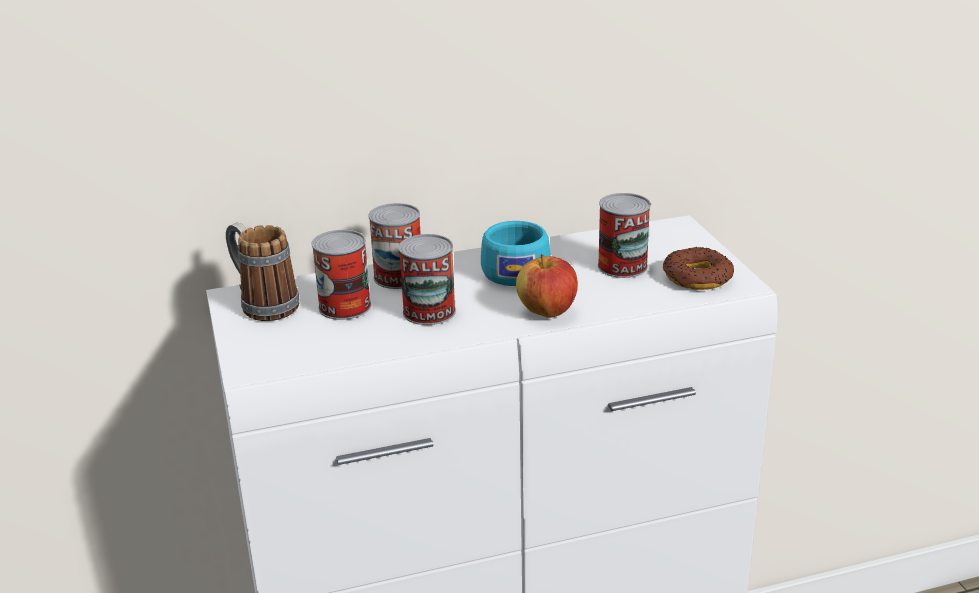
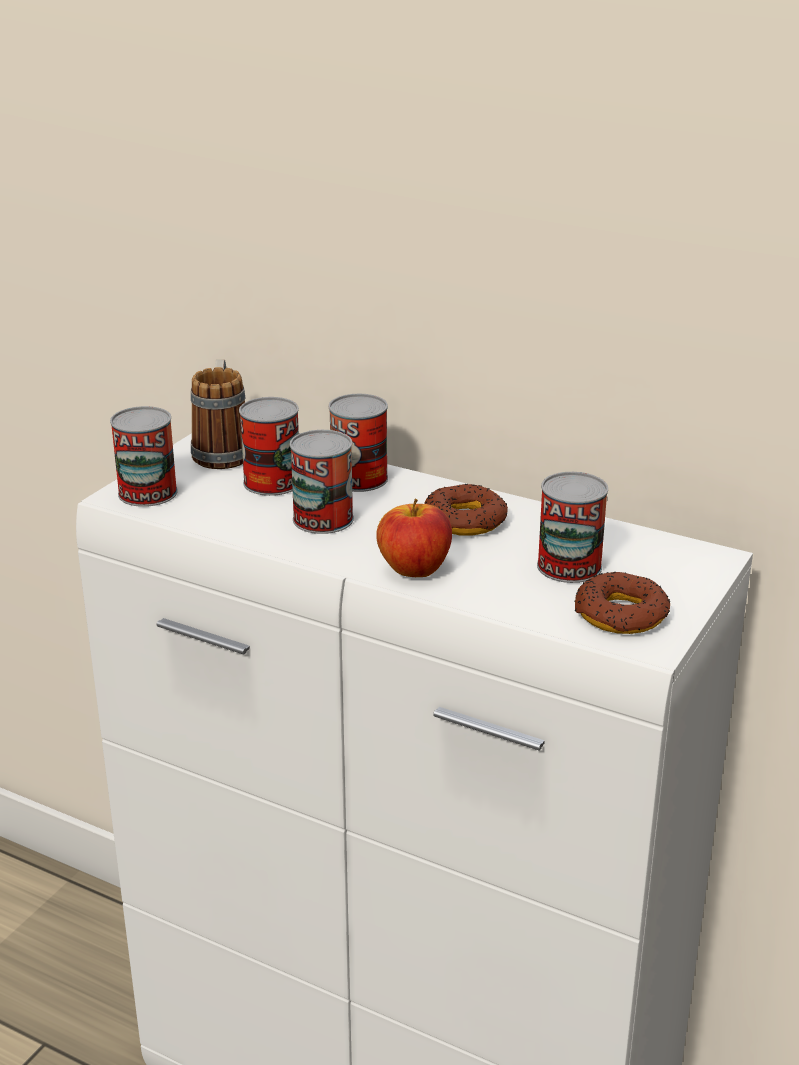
camera: 45 degrees right, 0 degrees up
turquoise cup [481,221,551,286] -> donut [424,484,508,535]
none -> can [110,406,178,507]

